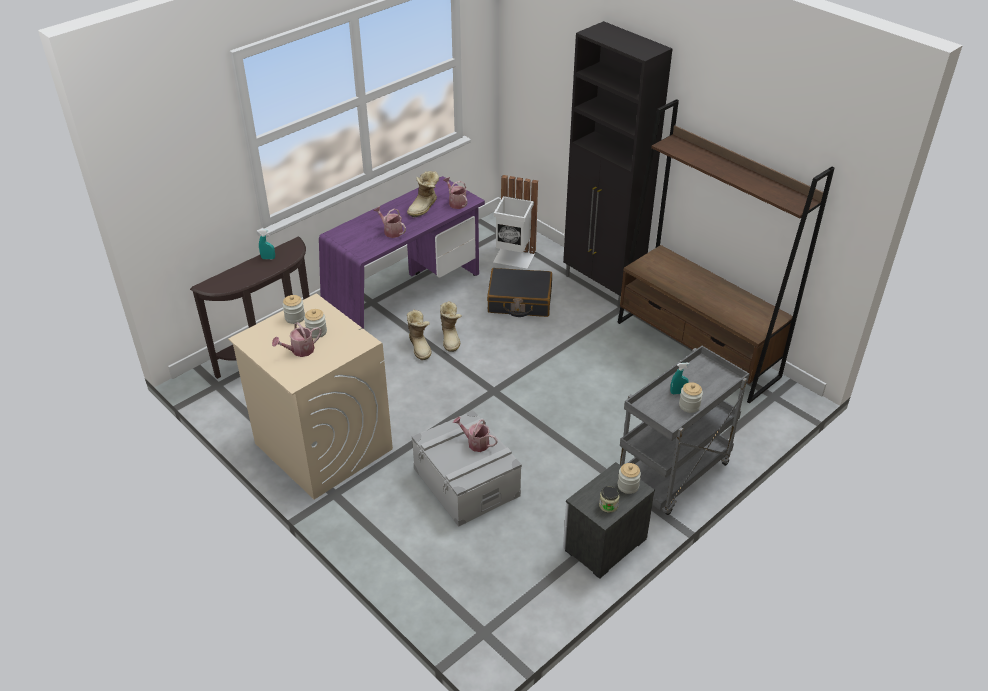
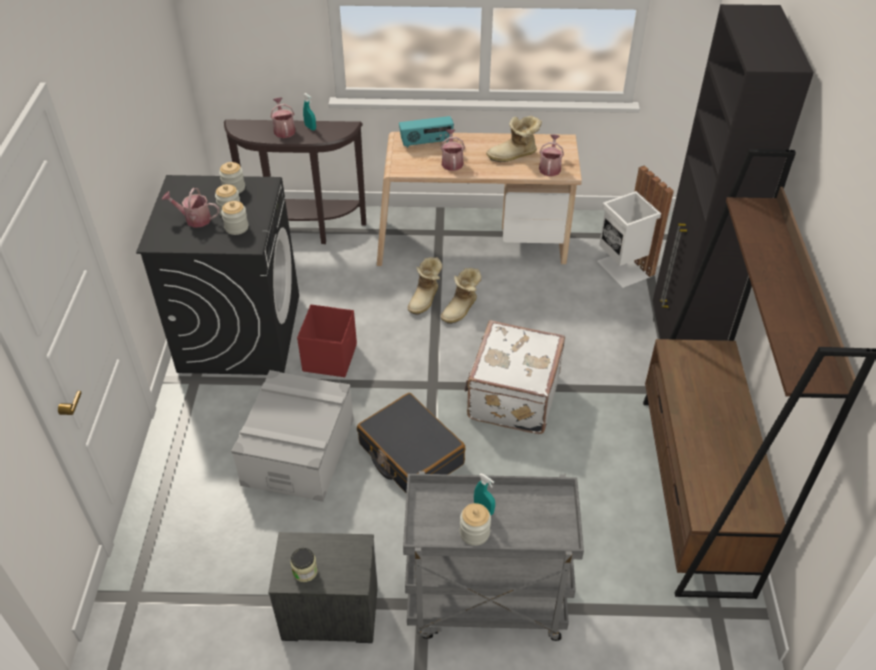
camera: 45 degrees right, 5 degrees up
beige washing machine [228,294,393,500] -> black washing machine [136,175,299,375]
purple desk [319,176,485,329] -> beige desk [377,132,582,266]
watering can [453,417,498,452] -> watering can moved to [270,97,295,138]
black suitcase [487,268,552,317] -> black suitcase moved to [357,393,466,493]
jar [618,463,641,494] -> jar moved to [221,201,248,235]
none -> red storage box [297,305,357,377]
none -> radio [399,116,454,148]
none -> white suitcase [465,320,565,434]

